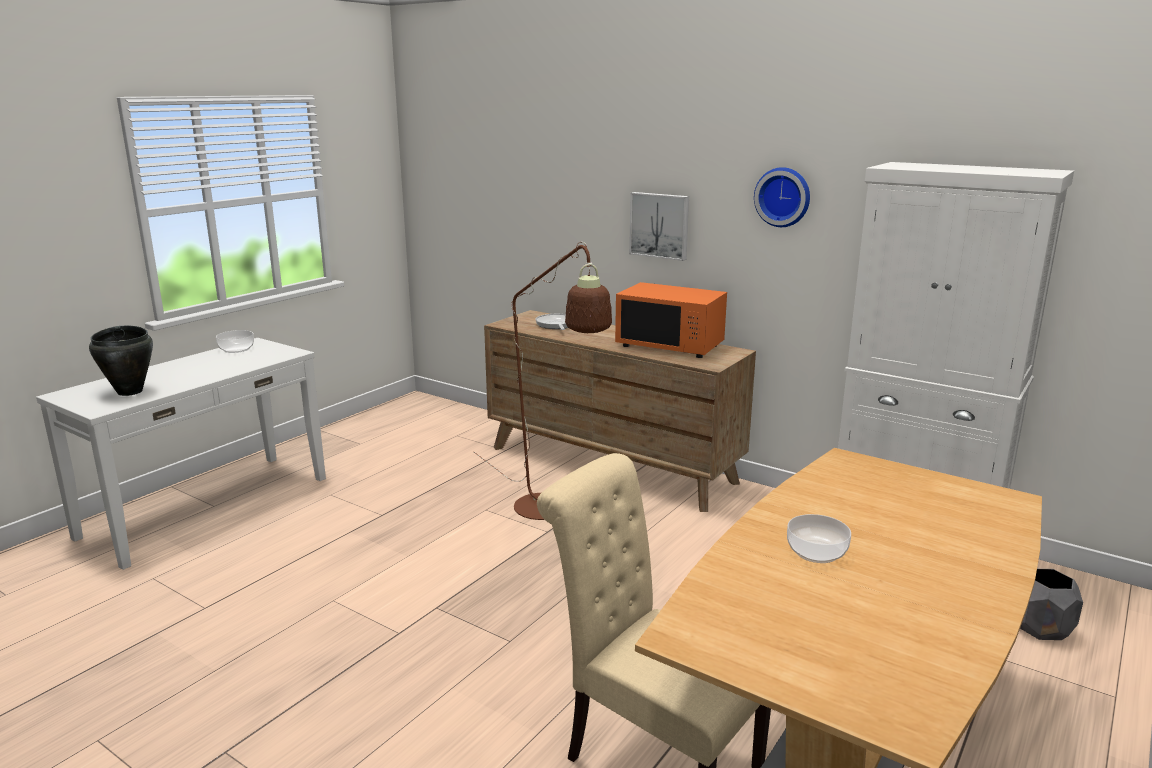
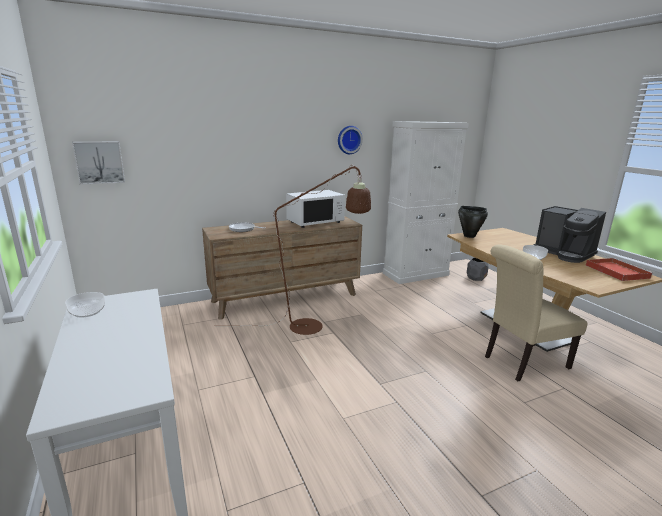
camera: 60 degrees left, 0 degrees up
black cooking pot [89,326,153,396] -> black cooking pot moved to [458,206,488,238]
orange microwave [615,282,727,358] -> white microwave [286,190,345,228]
picture [629,192,689,261] -> picture moved to [72,142,125,185]
none -> coffee machine [534,206,606,263]
none -> red tray [586,258,653,281]

